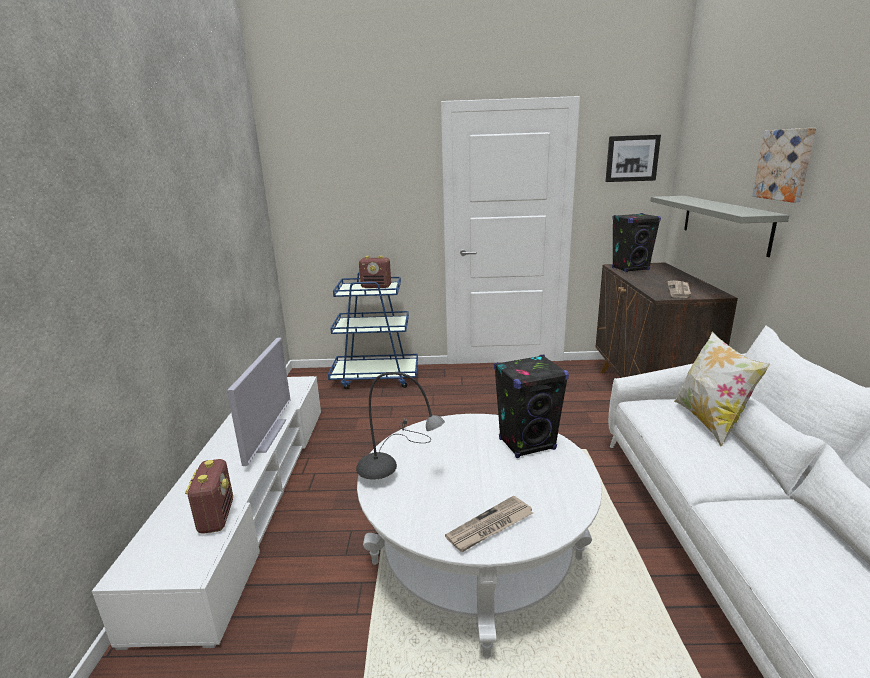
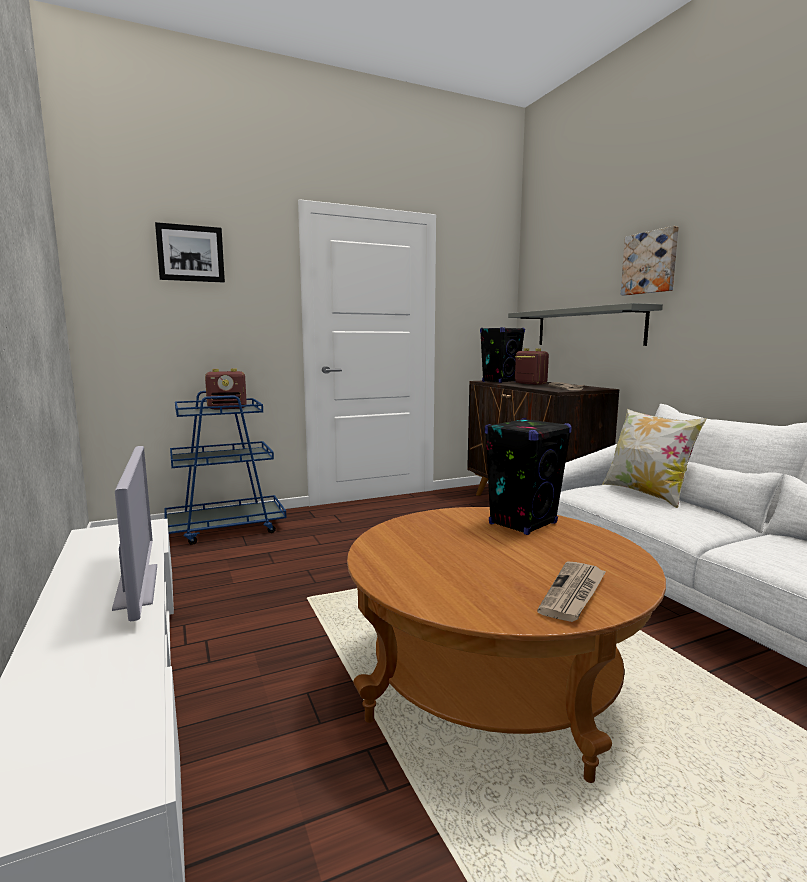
camera: 25 degrees left, 10 degrees down
radio [185,459,233,534] -> radio moved to [515,348,549,385]
grey table lamp [356,372,445,480] -> none
white coffee table [357,414,602,659] -> brown coffee table [347,507,666,783]
picture [605,135,661,182] -> picture moved to [155,222,225,283]

